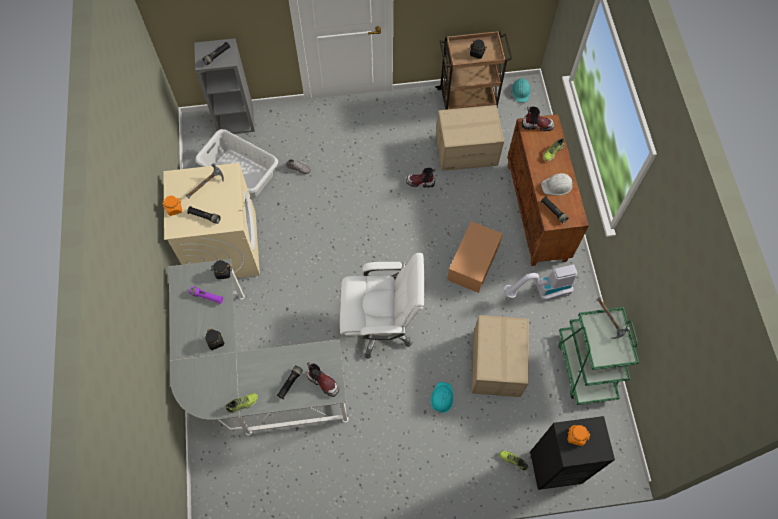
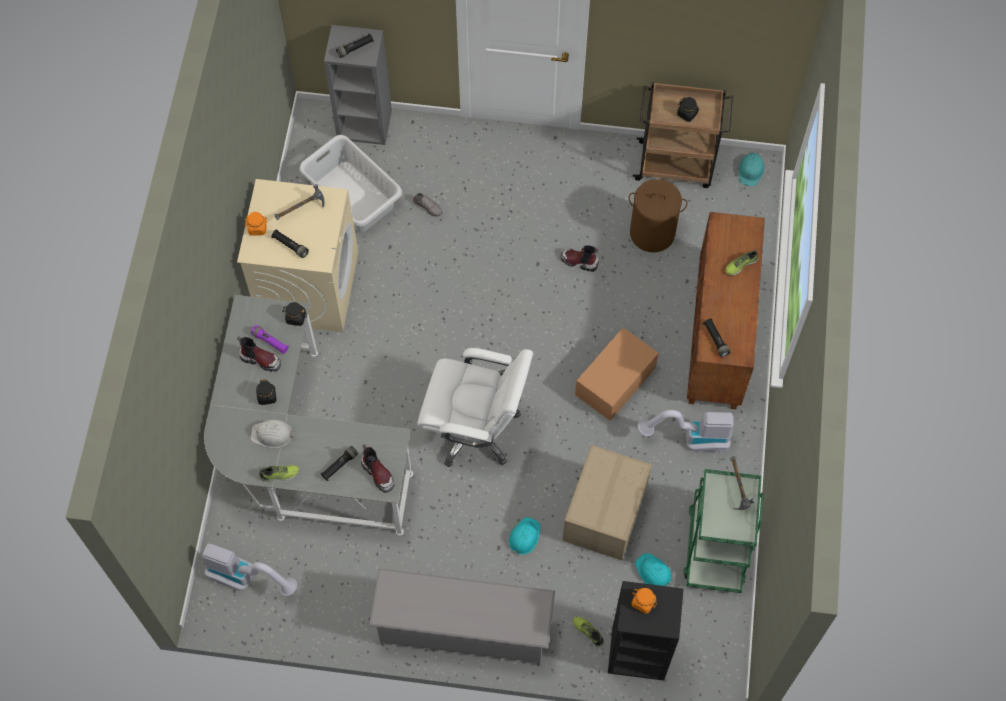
camera: 15 degrees right, 0 degrees up
cardboard box [436,105,504,171] -> brown laundry basket [629,179,687,252]
boot [522,106,554,131] -> boot moved to [237,336,281,372]
white hard hat [541,173,574,195] -> white hard hat moved to [251,420,295,448]
none -> vacuum cleaner [202,543,297,596]
none -> grey shoe rack [369,568,555,666]
none -> turquoise hard hat [635,553,672,586]

